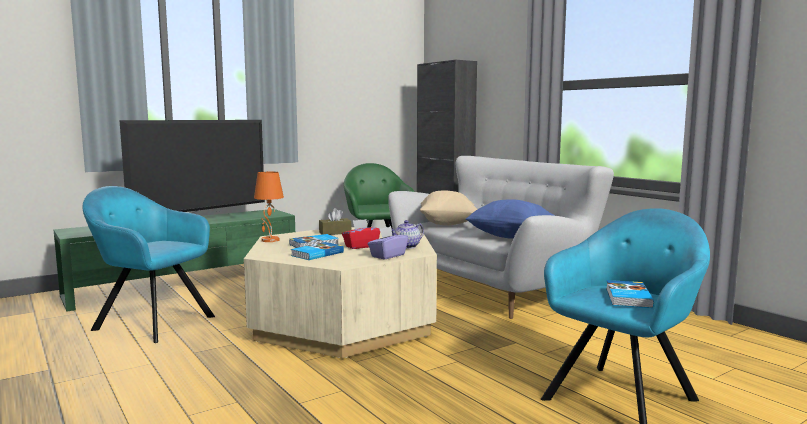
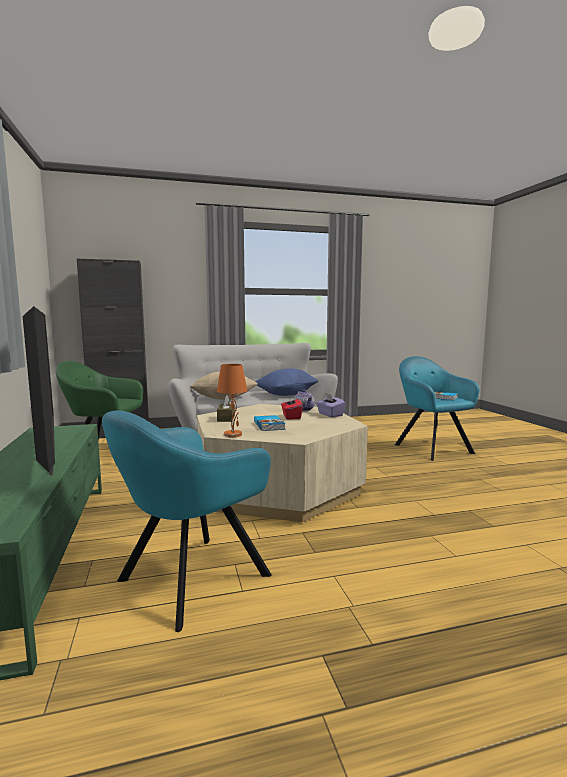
camera: 70 degrees left, 0 degrees up
book [291,242,344,260] -> none

